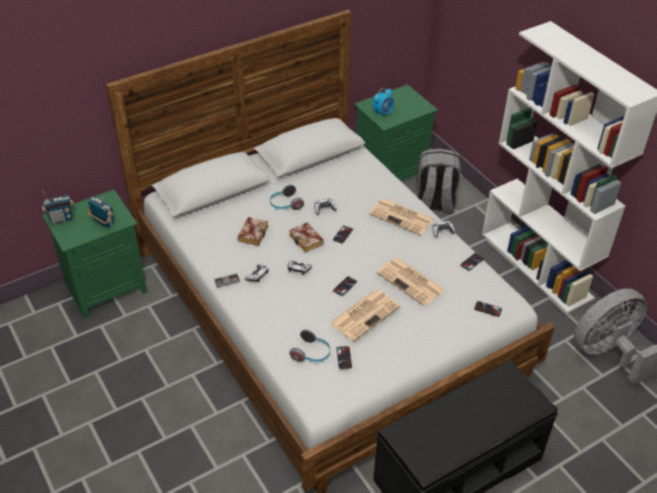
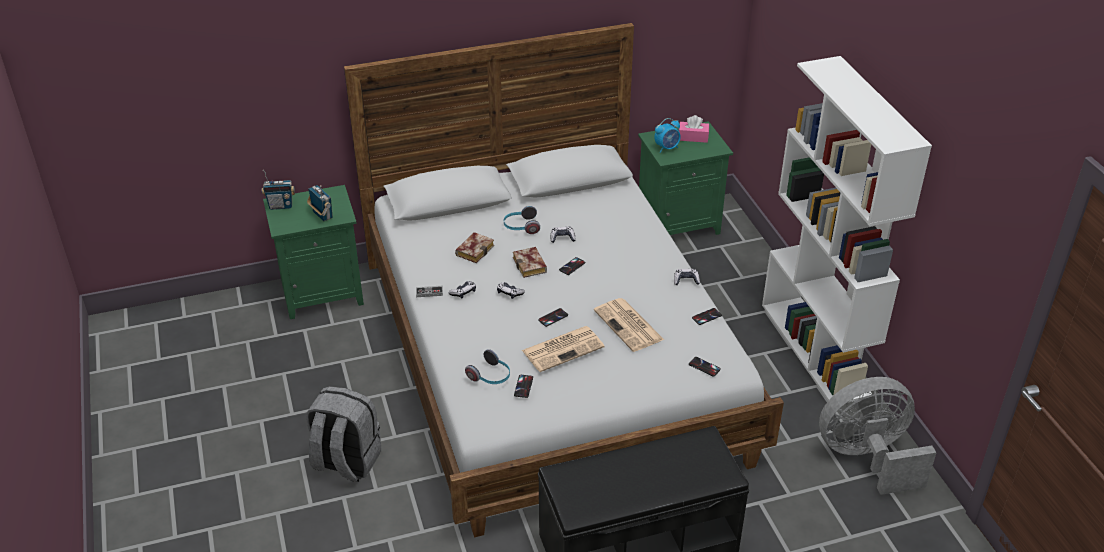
camera: 15 degrees right, 5 degrees down
newspaper [369,198,434,236] -> none
grey backpack [415,149,461,214] -> grey backpack moved to [306,386,382,482]
none -> pink tissue box [679,115,709,143]

